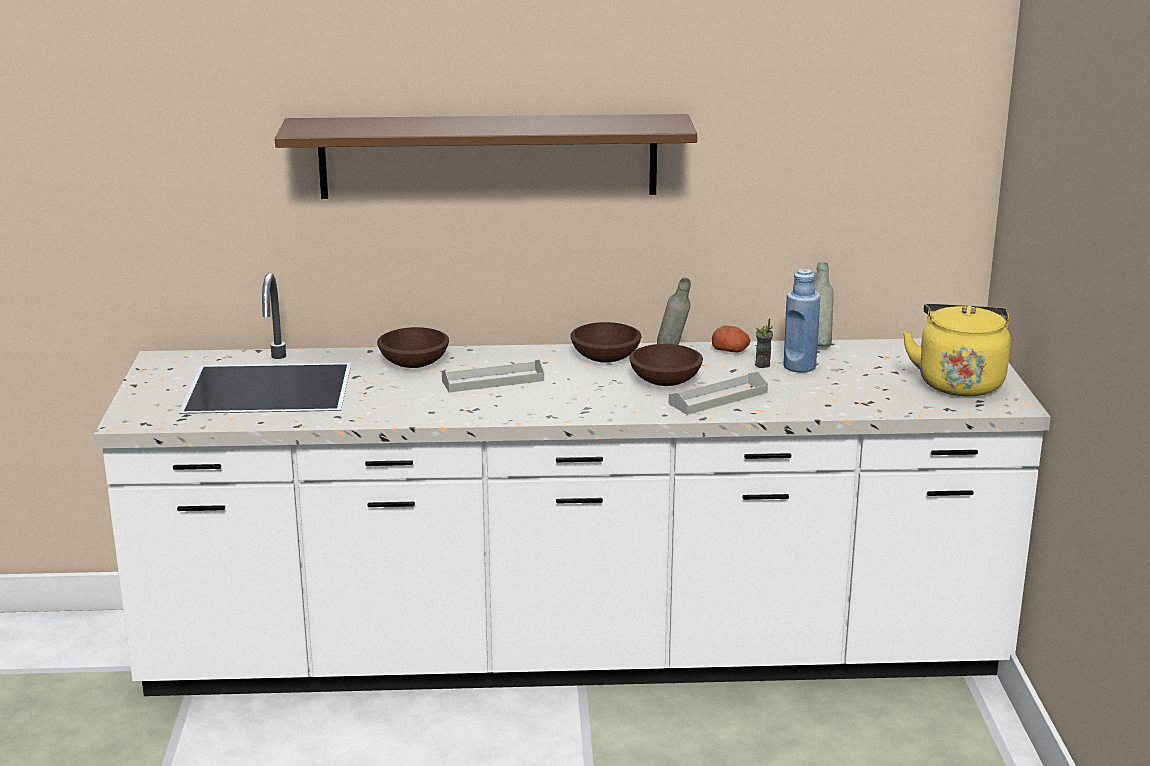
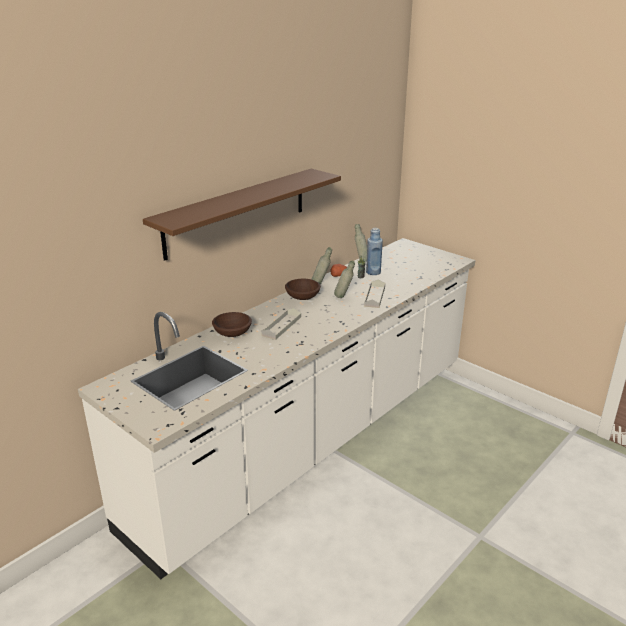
camera: 45 degrees left, 5 degrees up
brown bowl [629,344,703,386] -> grey bottle [334,261,355,298]
yellow kettle [902,303,1011,396] -> none

